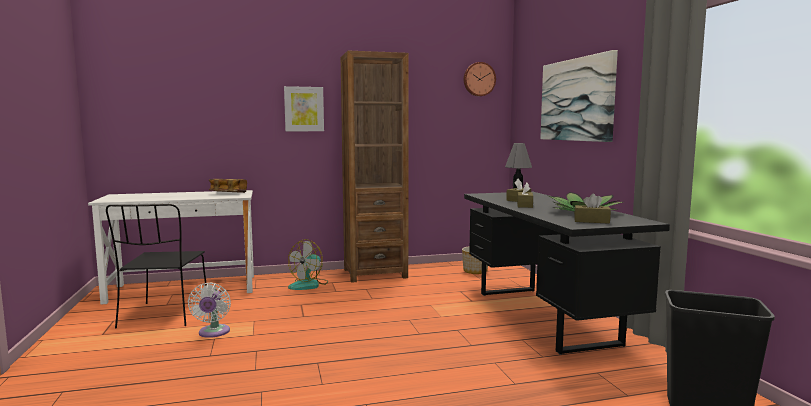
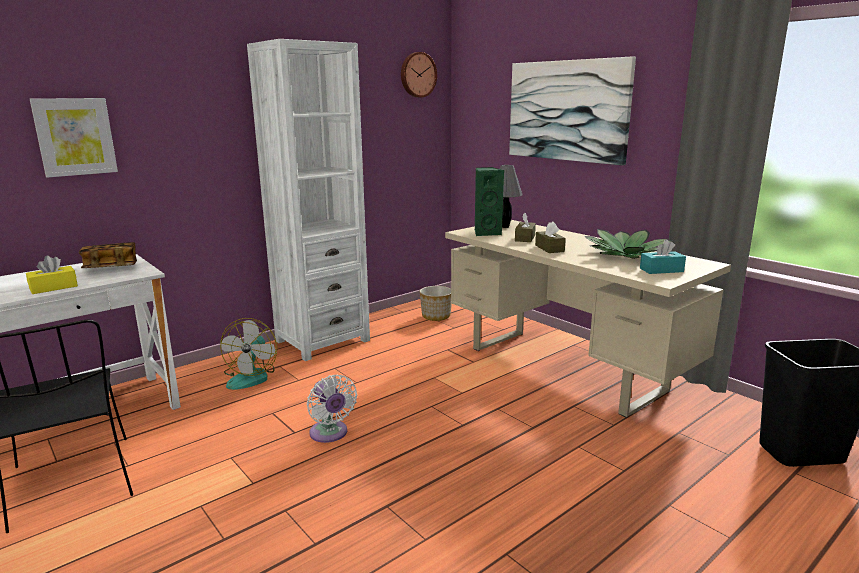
camera: 25 degrees left, 10 degrees up
white fan [188,282,231,338] -> white fan moved to [307,375,357,443]
picture [284,86,324,131] -> picture moved to [30,98,118,178]
brown bookcase [341,51,409,283] -> white bookcase [247,39,370,361]
black desk [464,192,670,355] -> beige desk [445,220,731,418]
brown tissue box [574,193,611,224] -> turquoise tissue box [640,240,686,274]
none -> yellow tissue box [26,256,78,294]
none -> green speaker [475,167,504,236]

